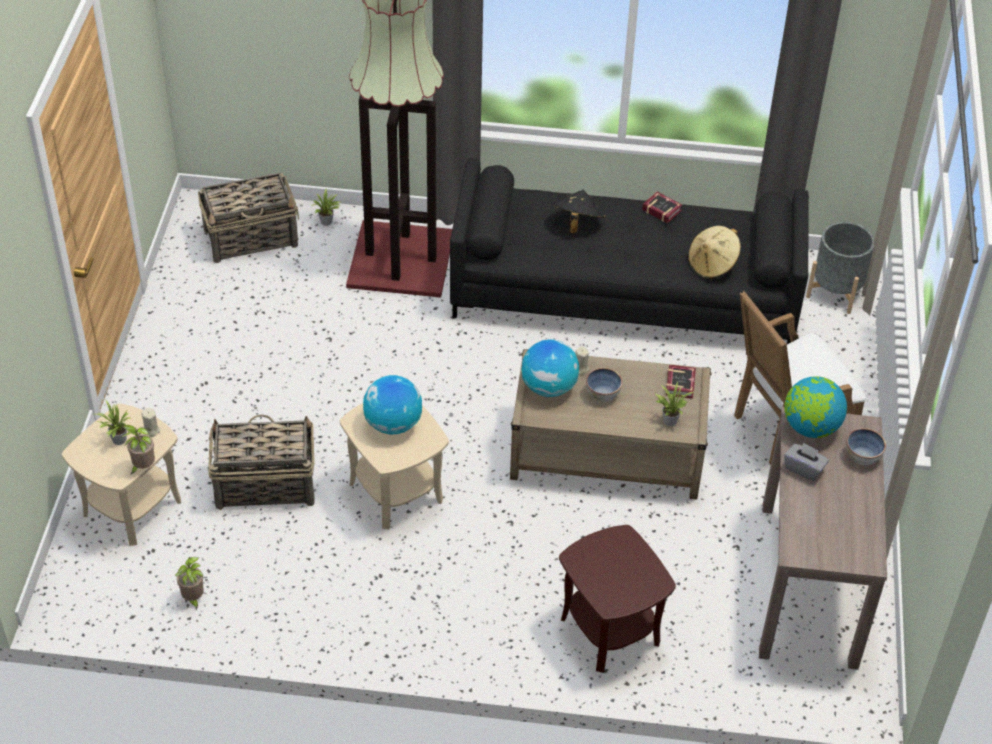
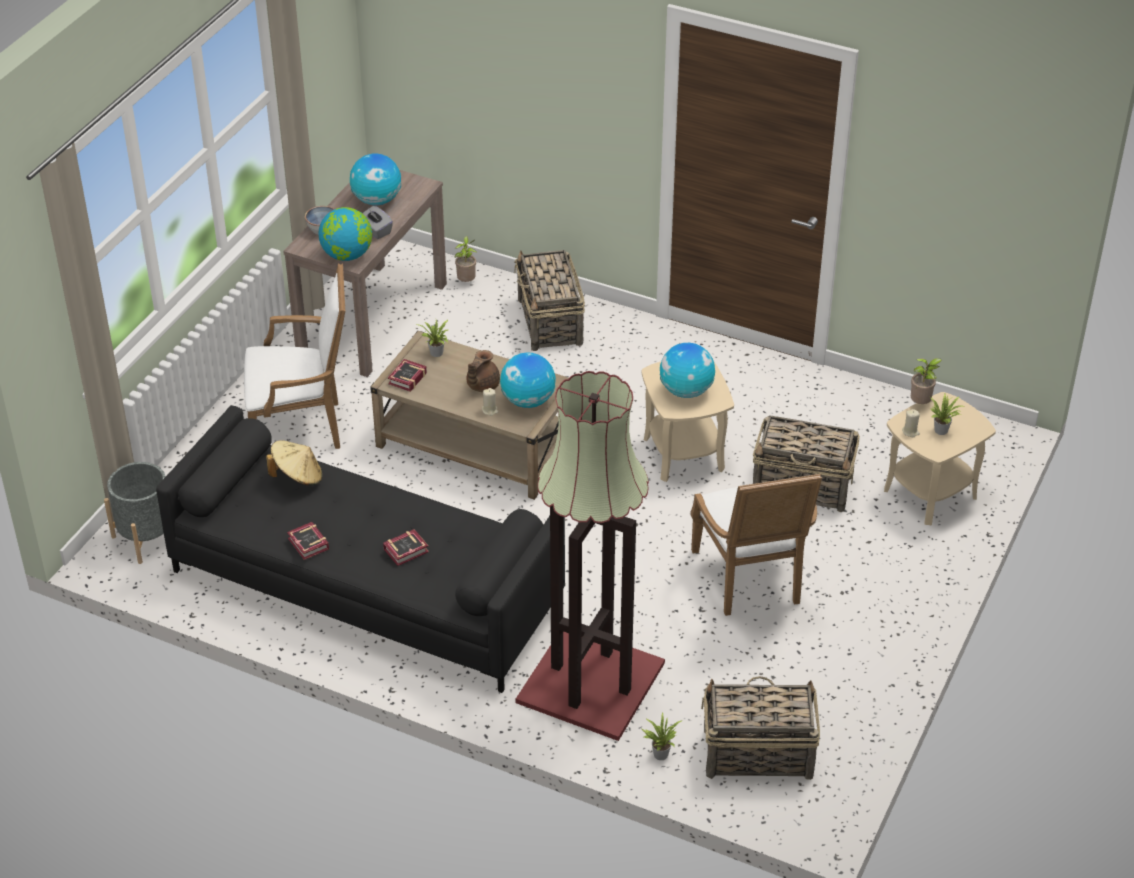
camera: 160 degrees left, 5 degrees down
potted plant [175,557,204,610] -> potted plant moved to [454,236,476,282]
black hat [552,190,606,233] -> book [383,529,429,566]
brown side table [559,525,676,673] -> basket [514,250,585,351]
bowl [586,368,623,402] -> brown teapot [466,350,500,392]
none -> globe [350,153,401,205]
none -> white armchair [690,474,822,616]

